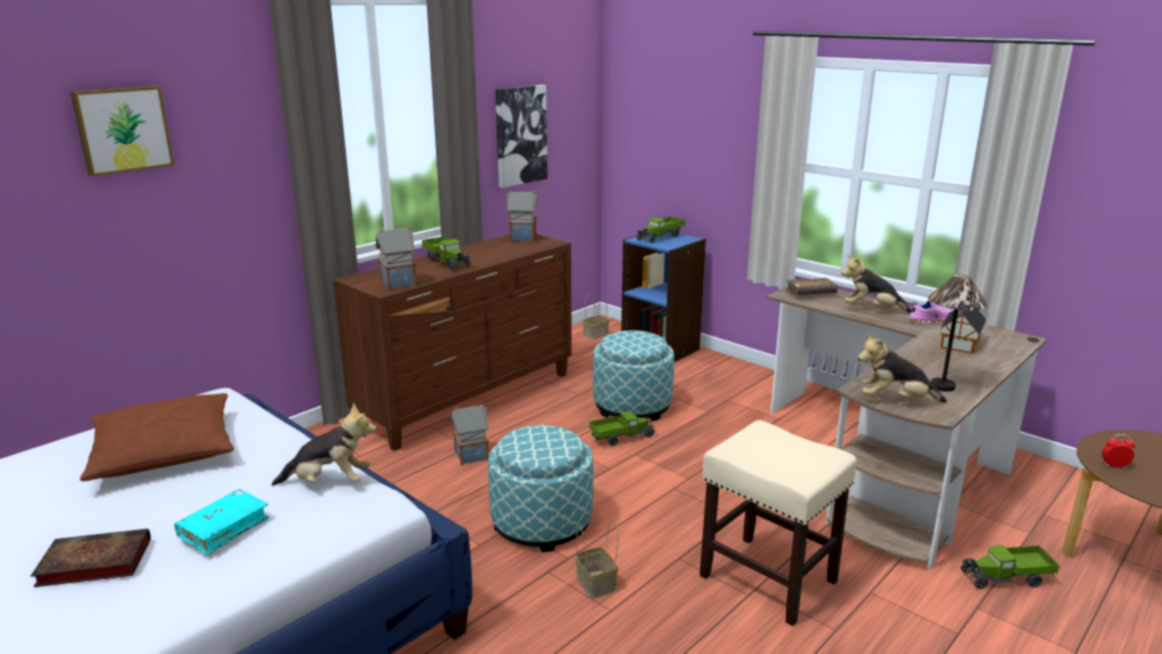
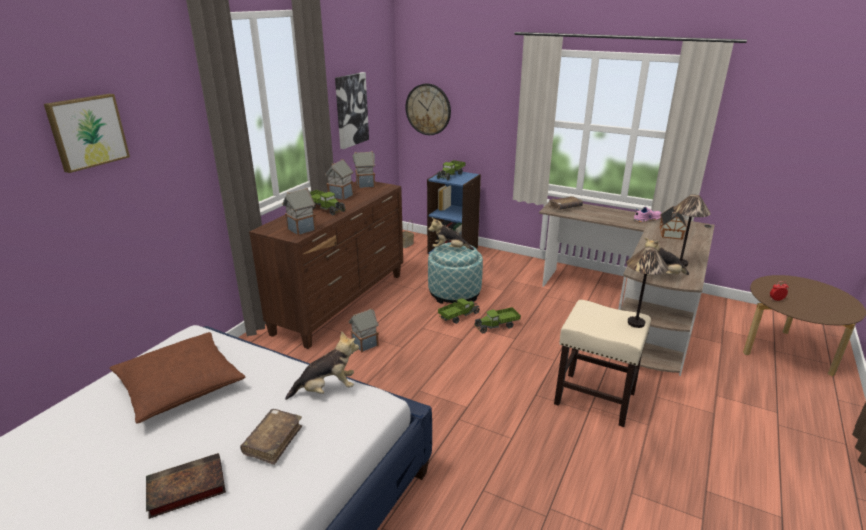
camera: 15 degrees left, 5 degrees up
turquoise book [174,489,269,555] -> brown book [240,409,302,465]
ottoman [488,425,593,552] -> none
basket [575,518,618,598] -> none
plush toy [841,255,912,313] -> plush toy moved to [428,217,474,250]
toy truck [960,545,1060,589] -> toy truck moved to [475,307,521,333]
none -> toy house [325,159,354,201]
none -> wall clock [405,84,451,135]
none -> table lamp [626,247,668,328]

